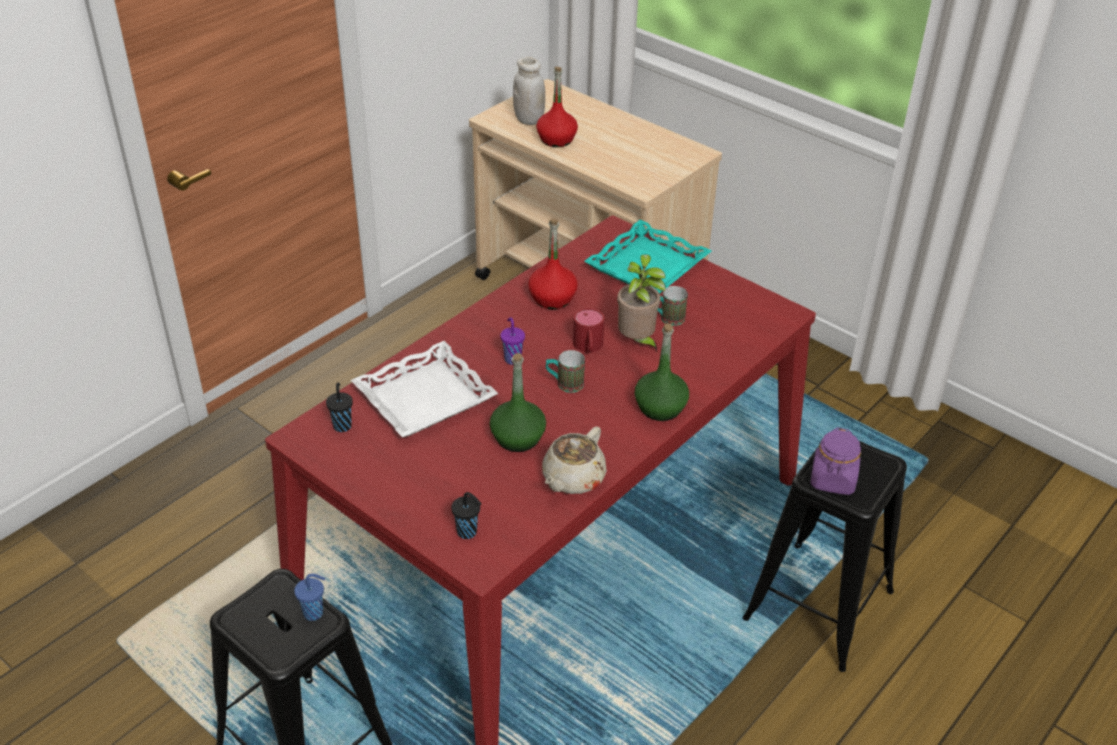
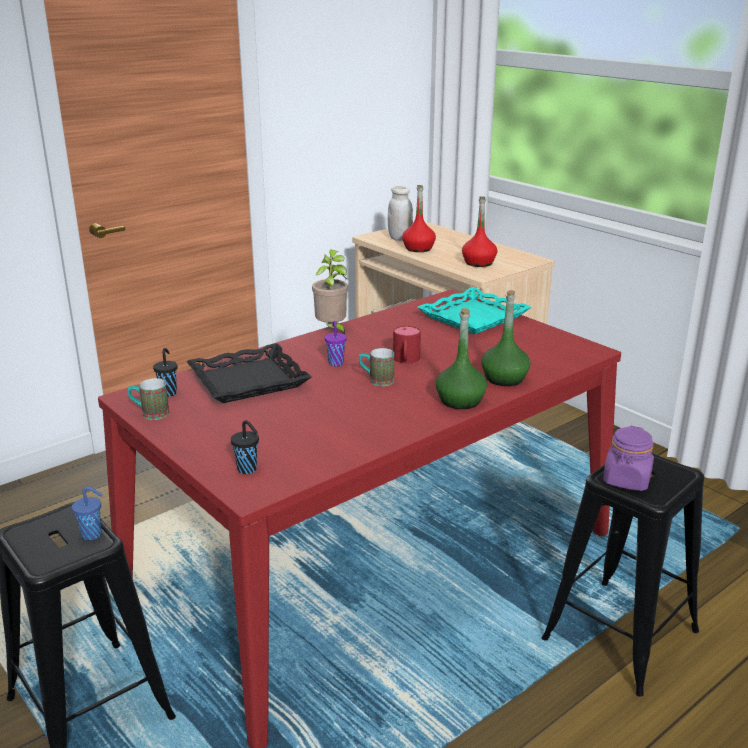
camera: 10 degrees right, 15 degrees down
white tray [351,341,499,437] -> black tray [186,343,312,403]
green bottle [490,353,546,452] -> green bottle moved to [481,290,531,386]
red bottle [528,219,578,309] -> red bottle moved to [462,196,498,267]
beige teapot [542,426,607,494] -> none
potted plant [617,254,666,351] -> potted plant moved to [312,249,348,335]
mug [658,286,688,326] -> mug moved to [128,378,169,420]

